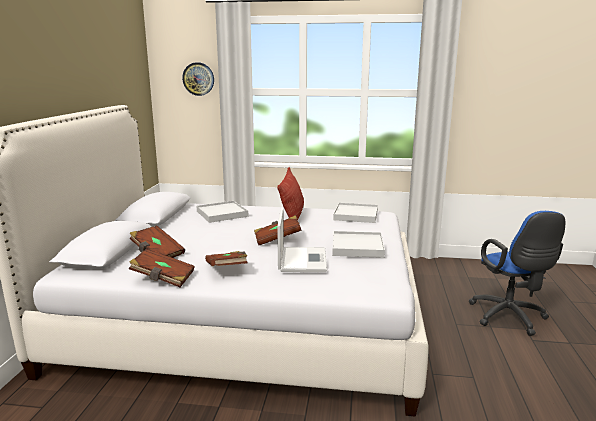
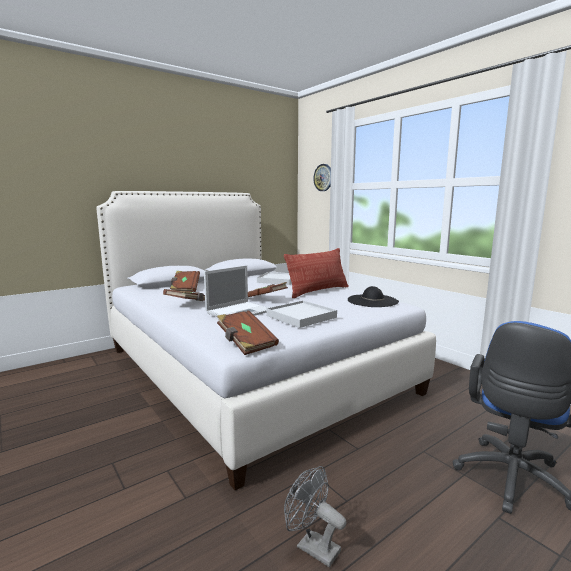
camera: 45 degrees right, 5 degrees down
brown book [129,249,195,287] -> brown book moved to [217,310,279,355]
white tray [333,203,378,223] -> black hat [348,286,399,307]
none -> grey fan [284,466,347,567]

